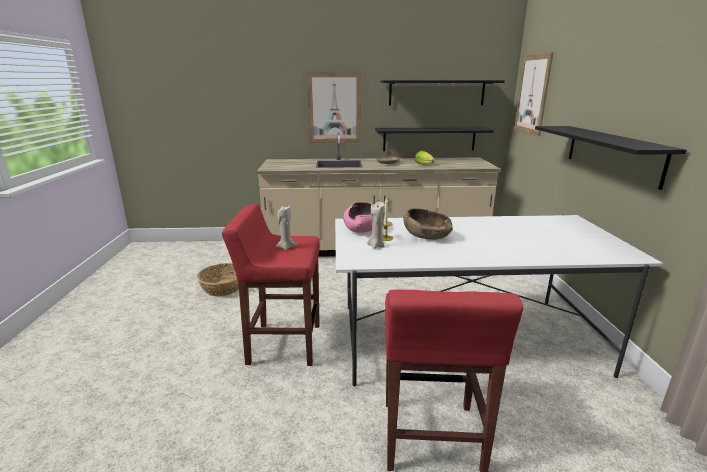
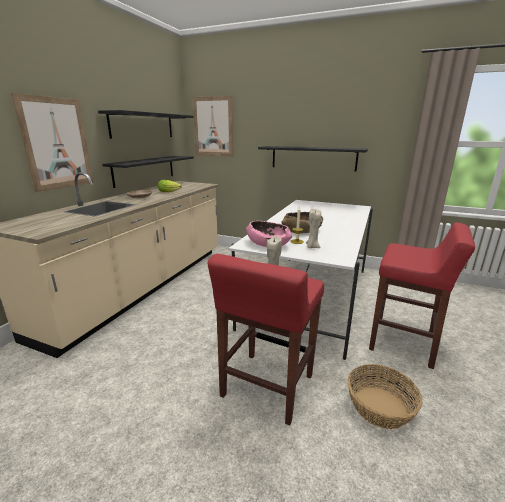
camera: 65 degrees left, 0 degrees up
basket [197,263,239,296] -> basket moved to [348,364,423,429]

